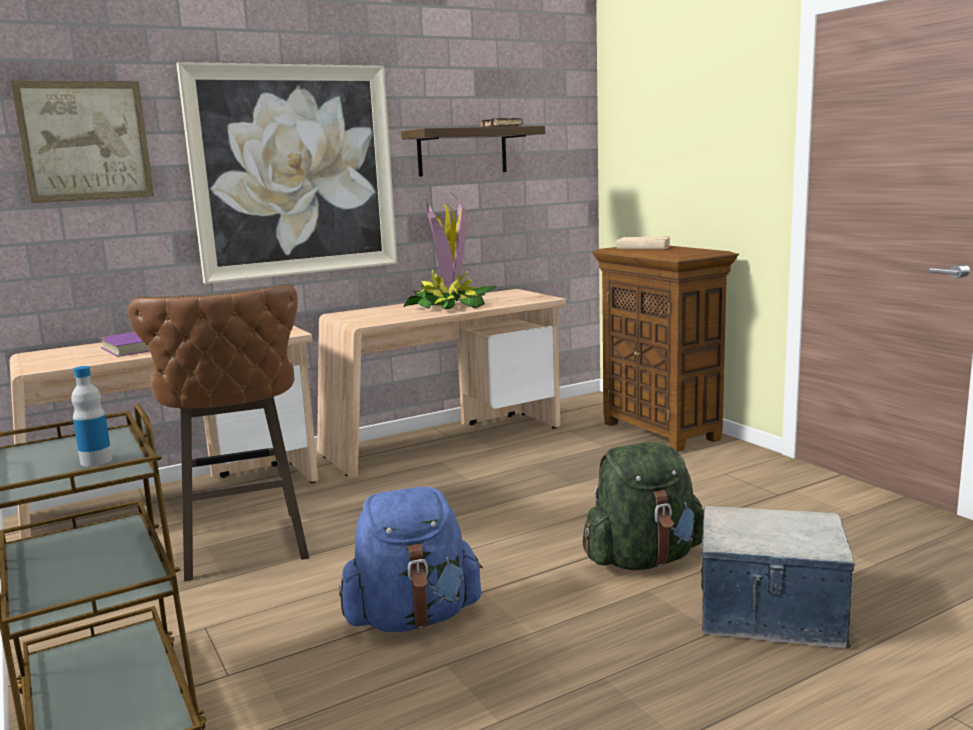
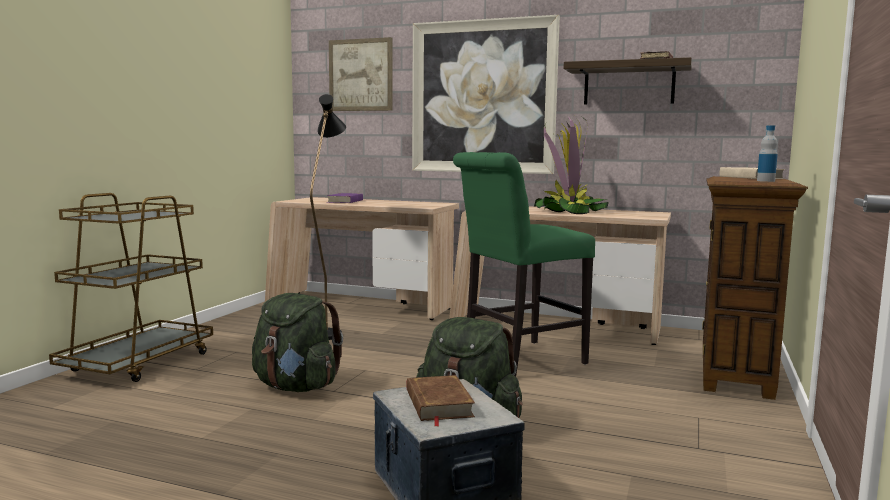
camera: 50 degrees right, 5 degrees down
bottle [71,366,112,466] -> bottle moved to [757,125,778,182]
brown stool [128,284,309,581] -> black floor lamp [310,94,346,340]
blue backpack [339,487,483,632] -> green backpack [252,293,343,392]
none -> brown book [406,375,475,427]
none -> green stool [453,152,595,377]

